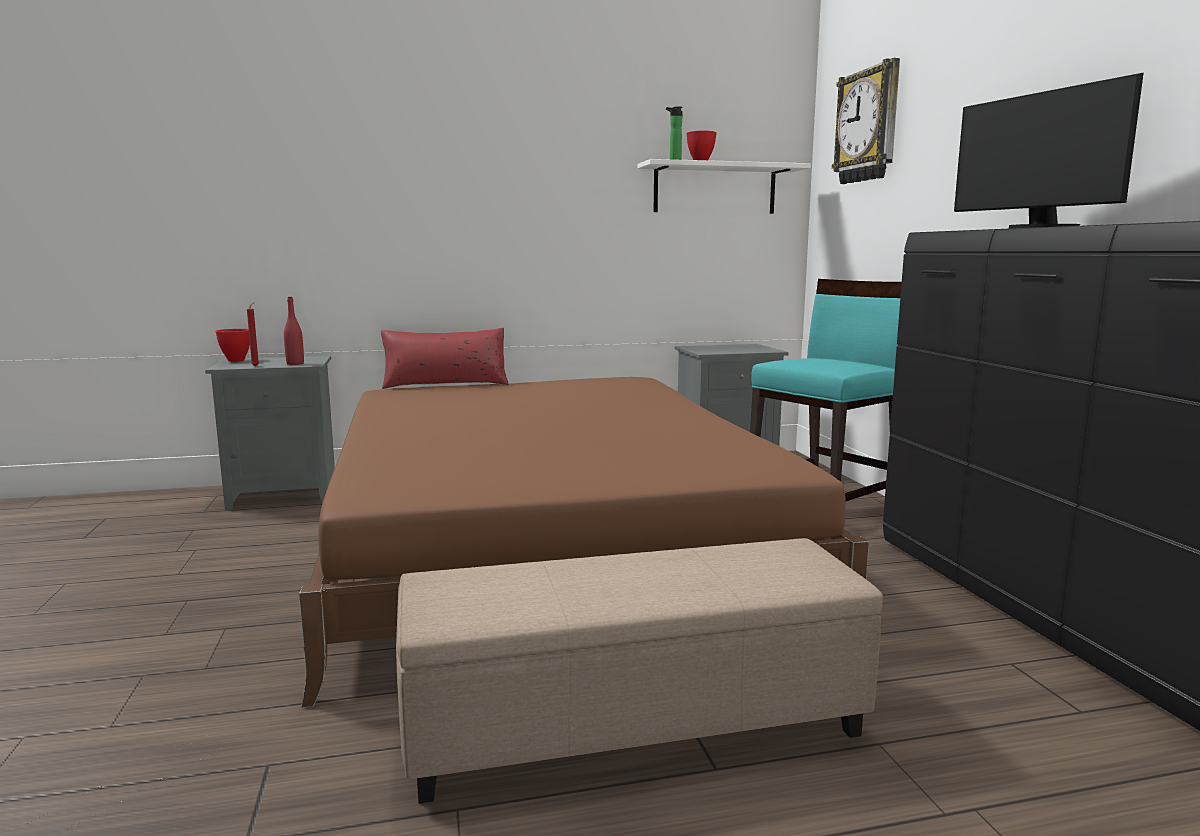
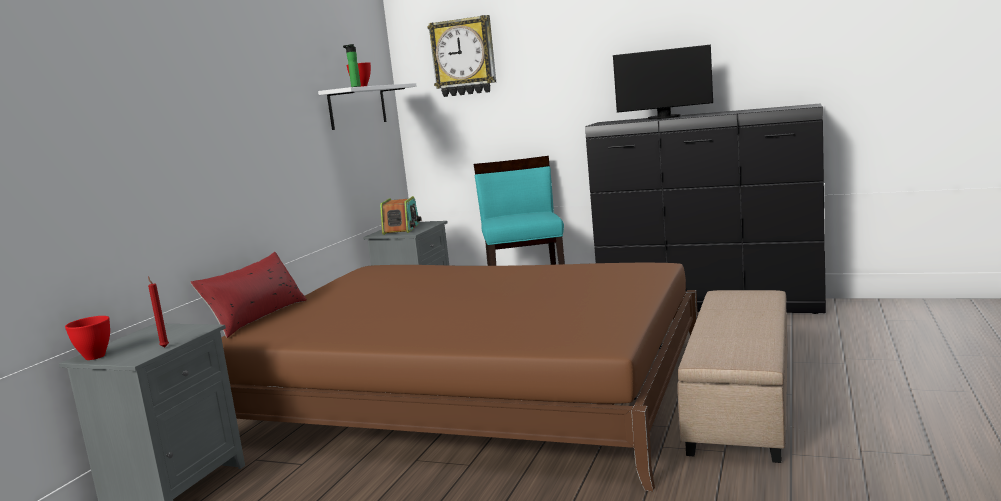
camera: 55 degrees left, 0 degrees up
red bottle [284,297,304,365] -> none
none -> radio [380,196,422,235]

